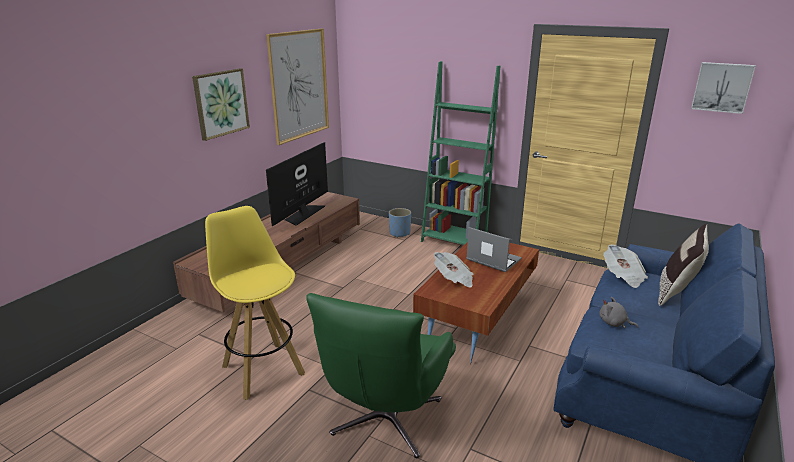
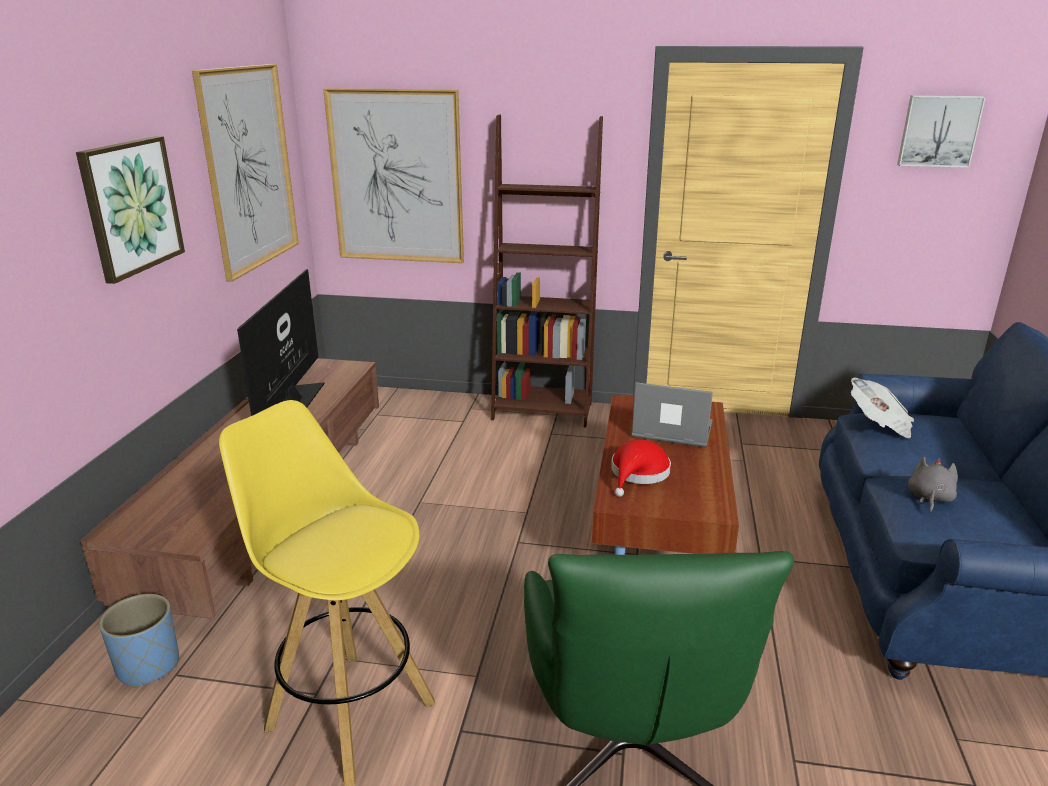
camera: 20 degrees left, 0 degrees up
blue planter [389,208,411,238] -> blue planter moved to [99,594,179,688]
green bookcase [421,61,500,245] -> brown bookcase [491,115,603,428]
newspaper [434,252,473,288] -> red hat [611,439,671,497]
grey plush toy [599,296,639,328] -> grey plush toy turned 105 degrees clockwise [908,457,958,513]
pillow [658,224,709,306] -> none
none -> picture [323,88,464,263]

